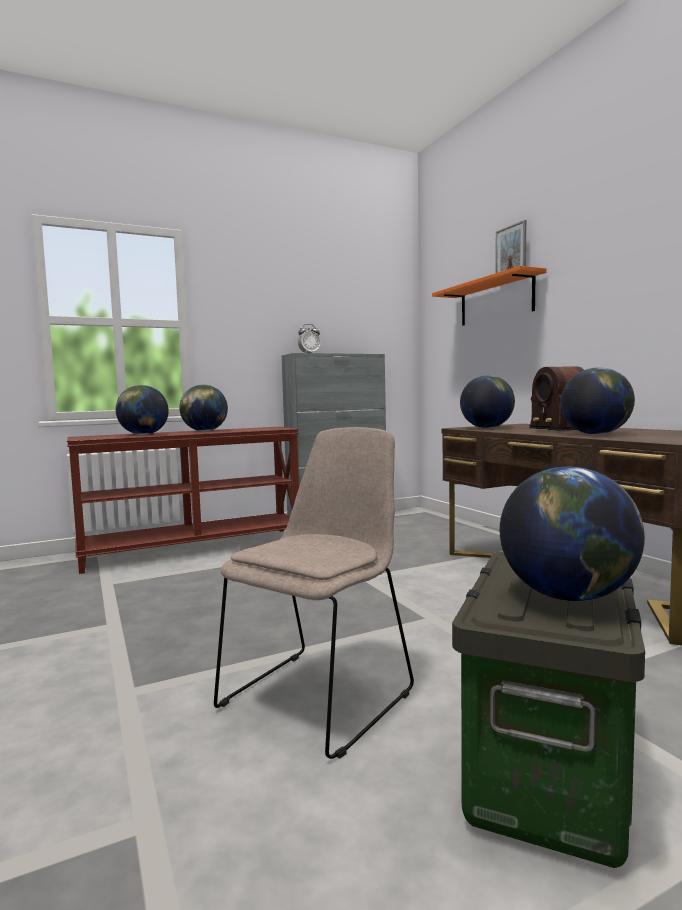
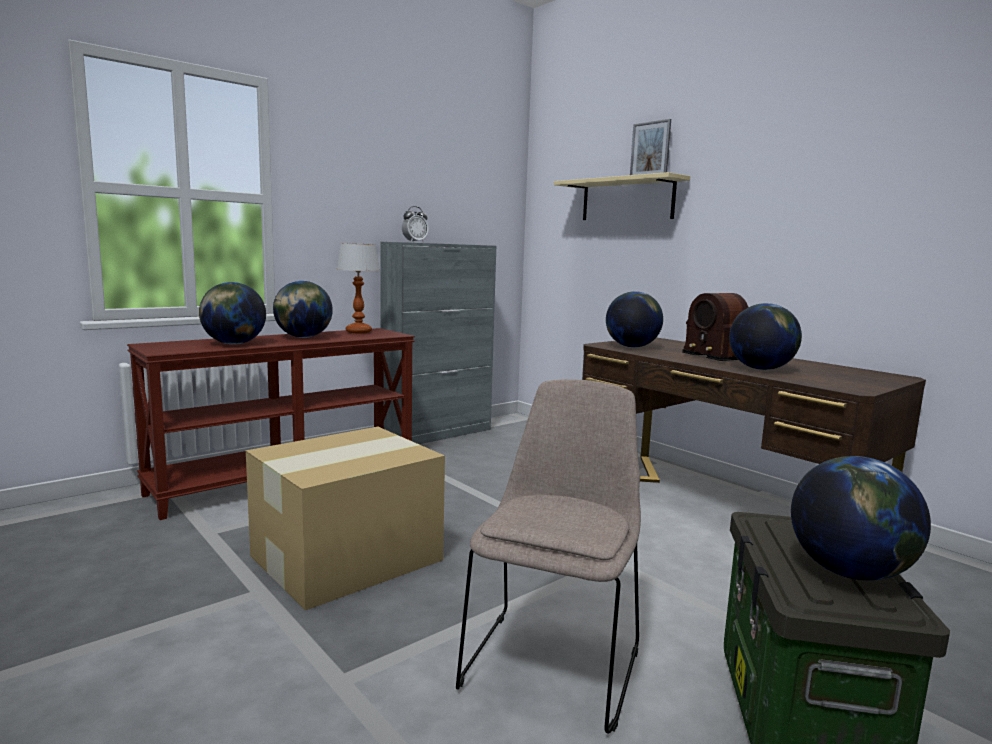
camera: 15 degrees left, 5 degrees up
orange shelf [432,266,546,326] -> beige shelf [554,172,691,220]
none -> cardboard box [246,427,445,610]
none -> table lamp [336,243,380,333]

